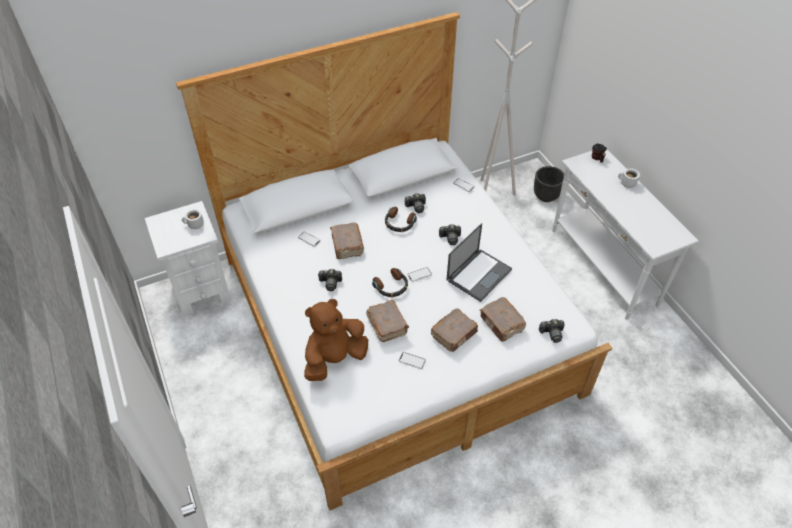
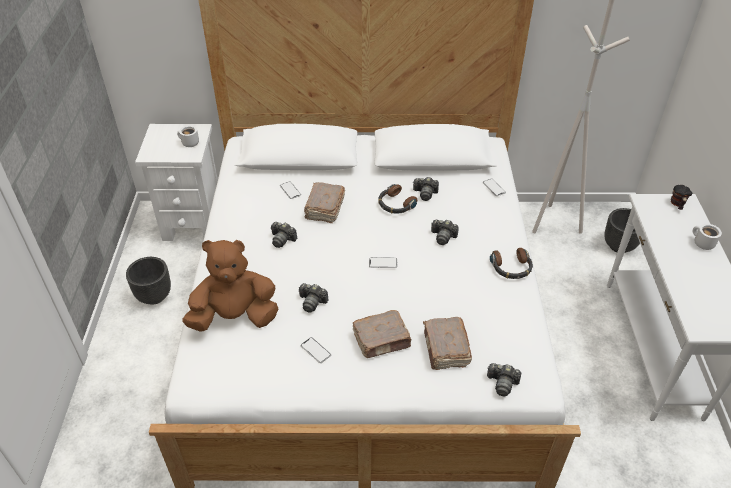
camera: 25 degrees right, 5 degrees down
brown book [366,300,409,342] -> camera [298,283,329,313]
headphones [372,268,408,297] -> headphones moved to [490,248,533,279]
laptop [447,223,512,302] -> none
none -> black planter [126,257,171,305]

